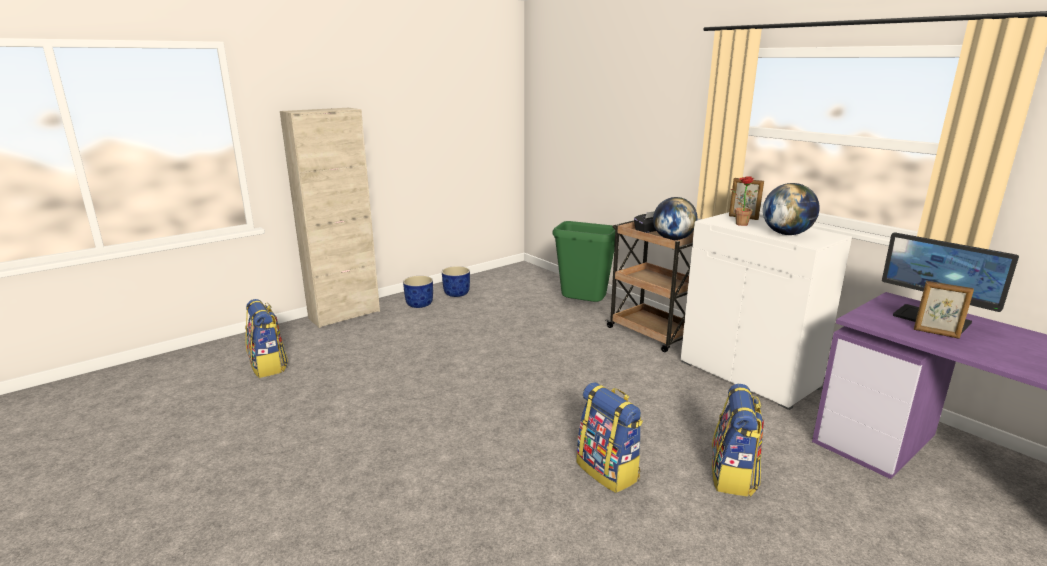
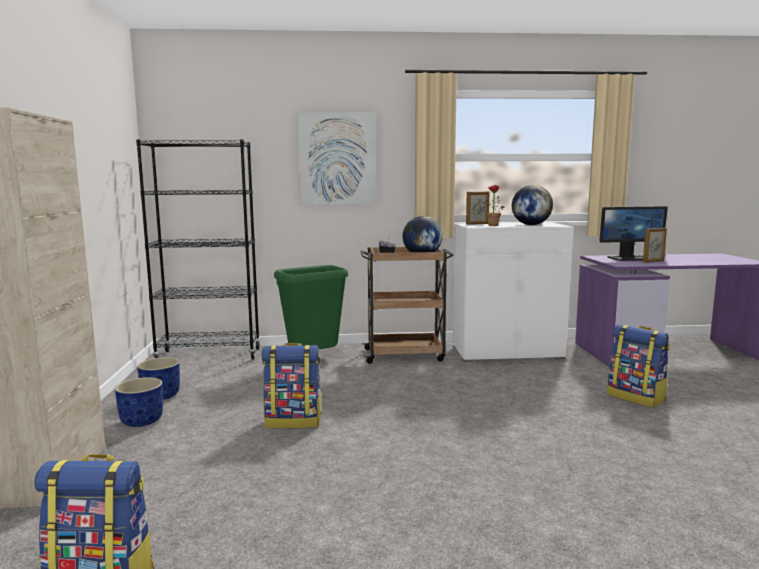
camera: 55 degrees left, 10 degrees down
backpack [576,382,643,493] -> backpack moved to [261,343,322,429]
none -> black bookcase [136,139,260,359]
none -> picture [297,112,376,205]

